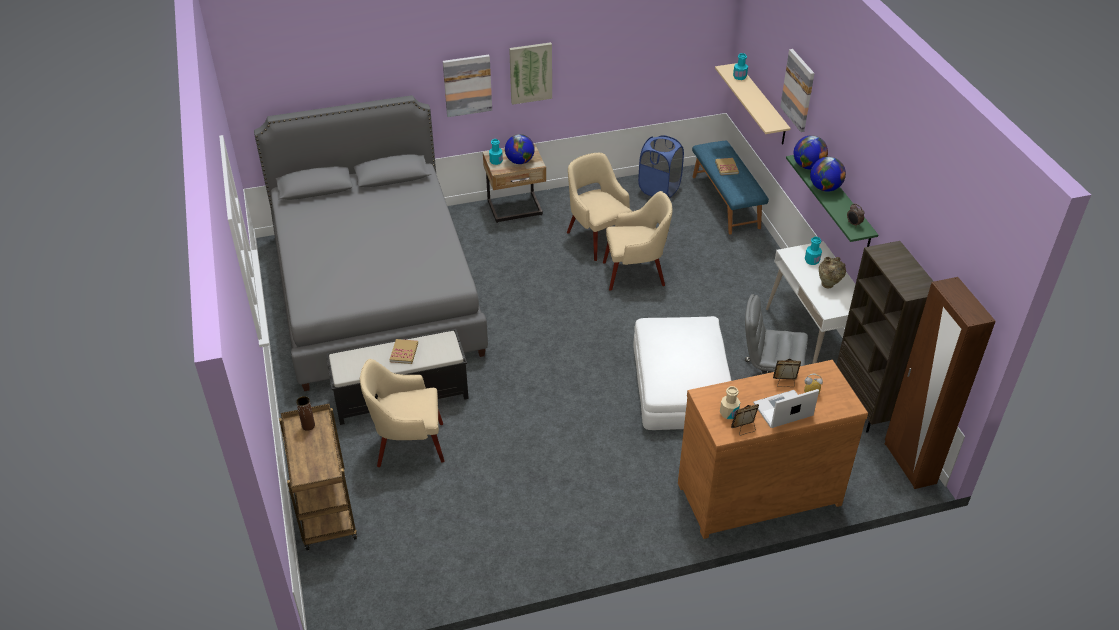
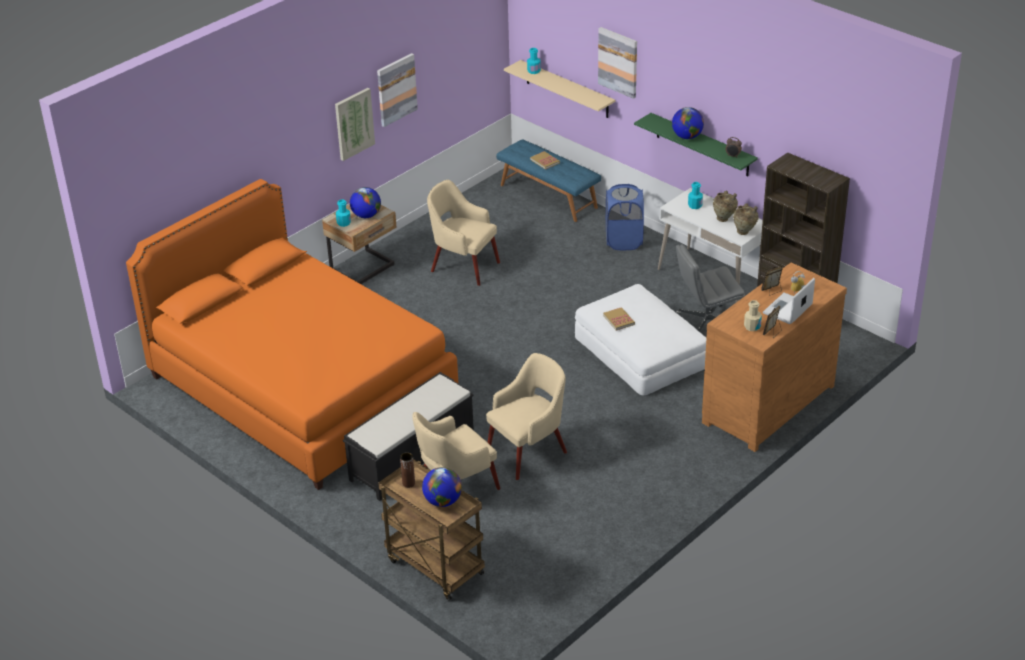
camera: 30 degrees left, 5 degrees down
grey bed [254,95,488,391] -> orange bed [126,179,458,490]
book [390,339,418,364] -> book moved to [603,307,635,330]
picture [443,55,492,117] -> picture moved to [377,53,418,127]
beige armchair [603,191,672,291] -> beige armchair moved to [486,353,567,480]
blue laundry basket [638,135,684,198] -> blue laundry basket moved to [606,184,644,250]
globe [794,135,828,169] -> globe moved to [422,467,462,507]
brown wardrobe [885,277,996,489] -> none
none -> beige vase [733,204,759,235]

